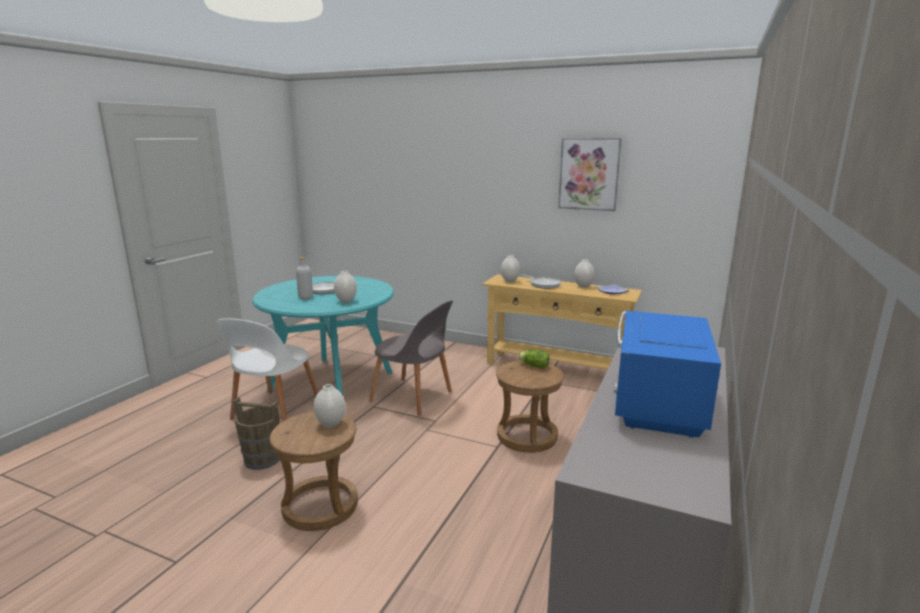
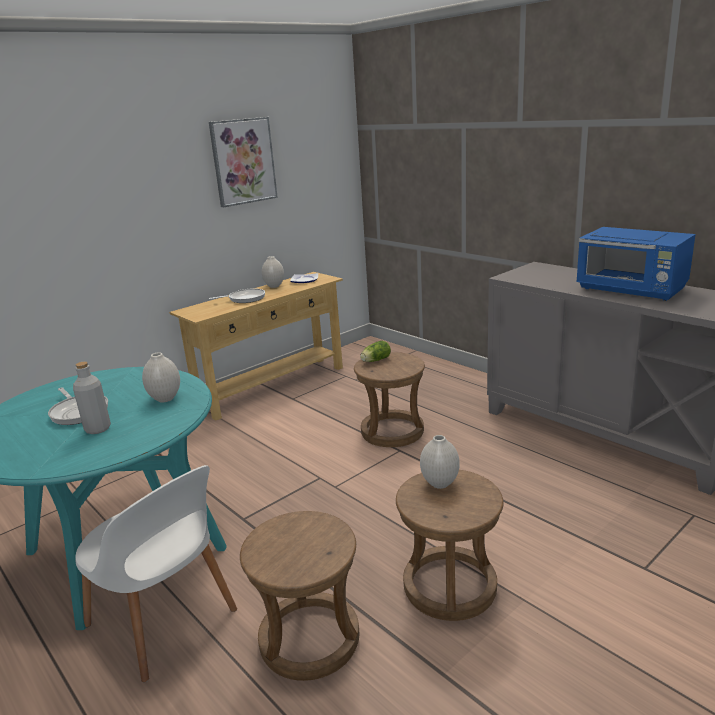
camera: 65 degrees left, 5 degrees up
brown bucket [233,397,280,470] -> brown stool [240,511,359,681]
grey chair [369,300,453,416] -> none
white vase [501,255,520,282] -> none

